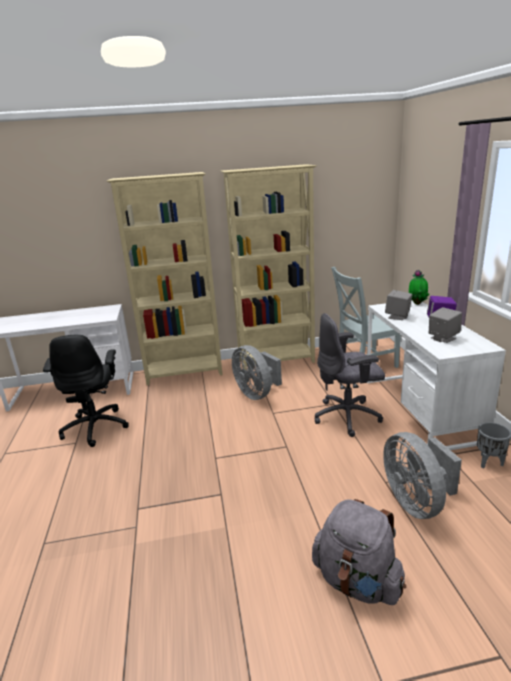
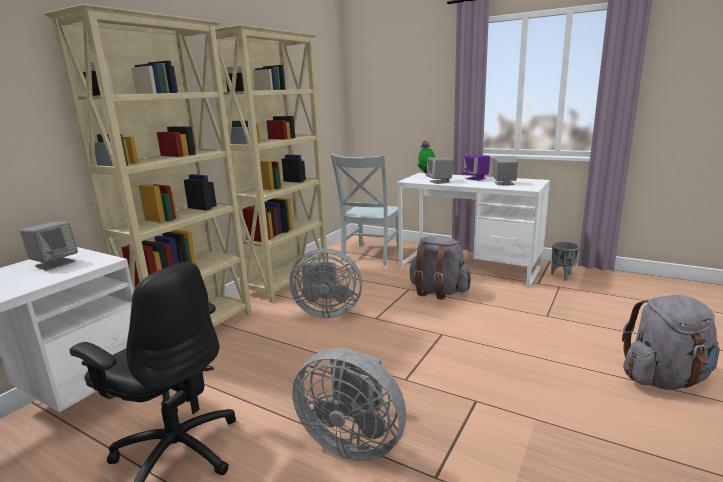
camera: 50 degrees left, 5 degrees down
grey office chair [314,313,385,437] -> grey backpack [409,236,471,300]
grey fan [383,432,462,519] -> grey fan moved to [292,348,406,461]
none -> grey speaker [20,222,78,270]

